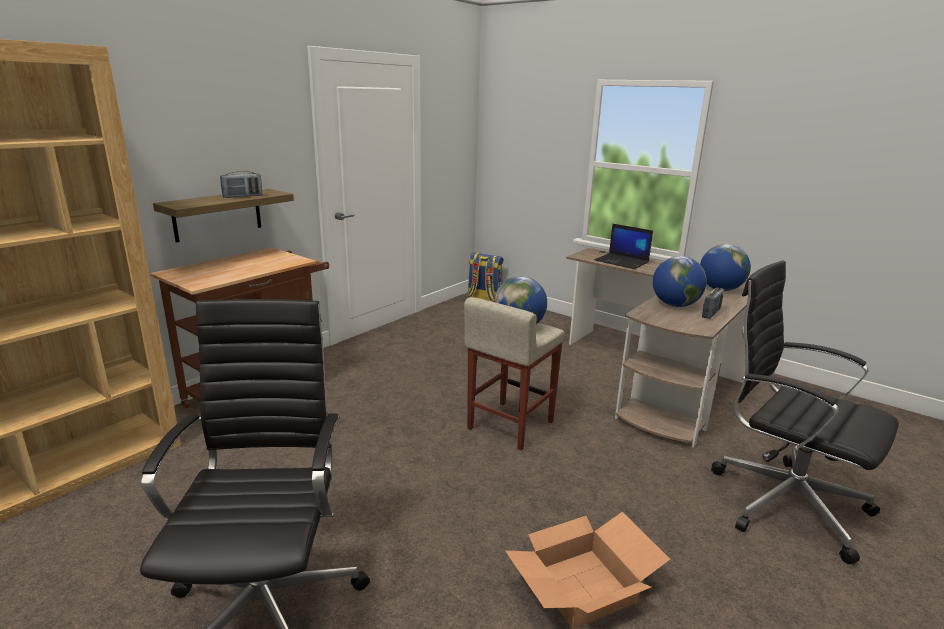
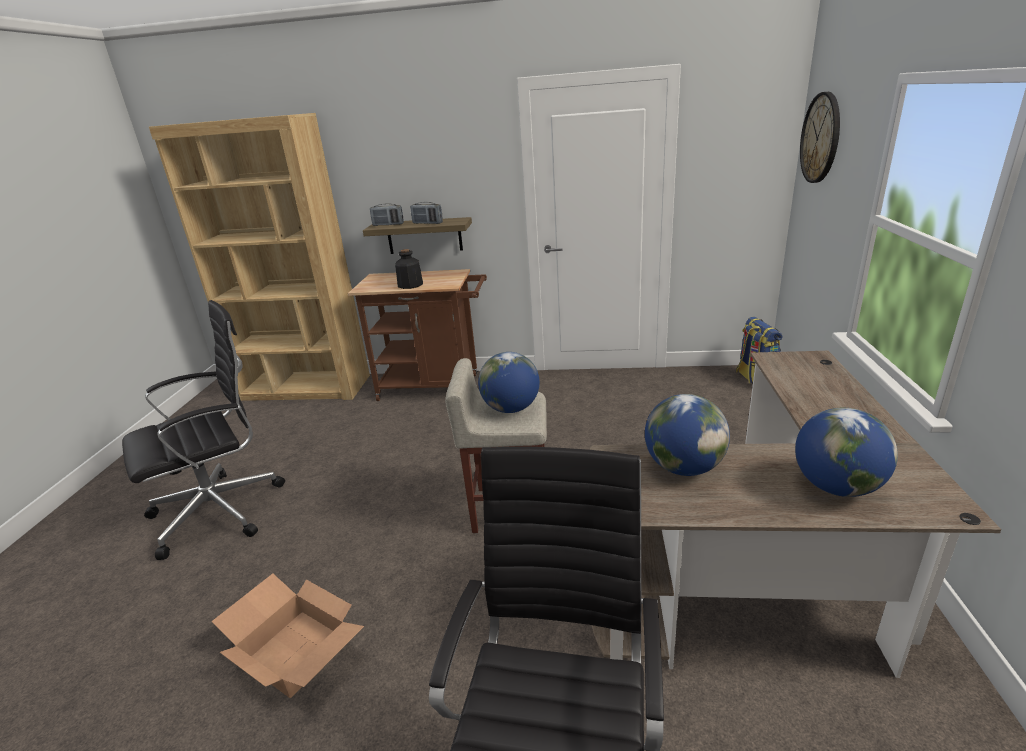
camera: 60 degrees right, 5 degrees up
laptop [594,224,653,269] -> none
radio [702,288,724,319] -> radio moved to [370,203,404,226]
none -> bottle [395,249,423,289]
none -> wall clock [800,92,840,183]

